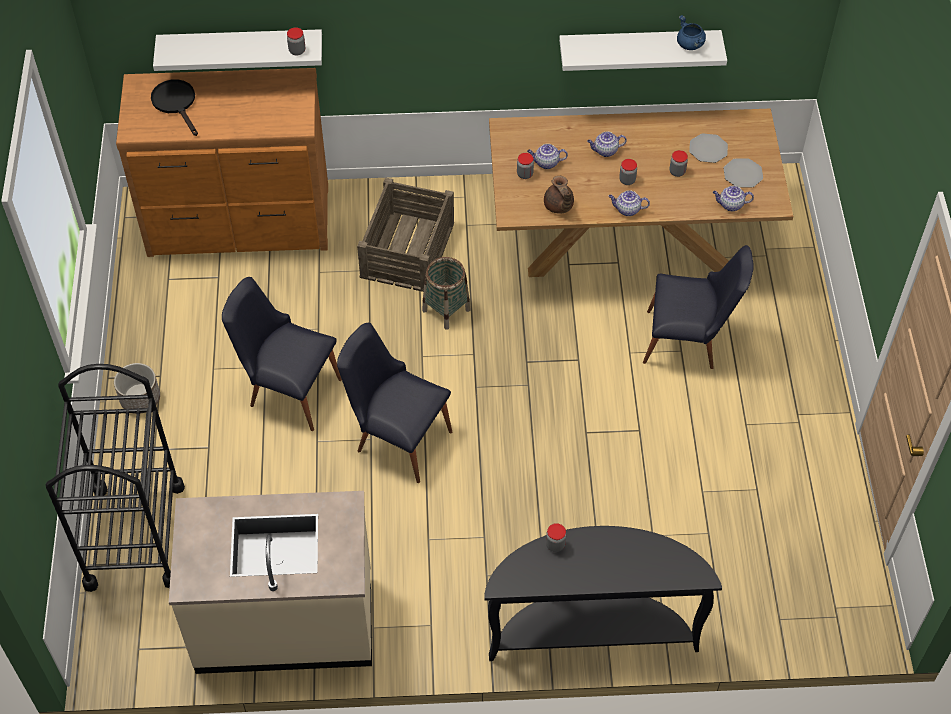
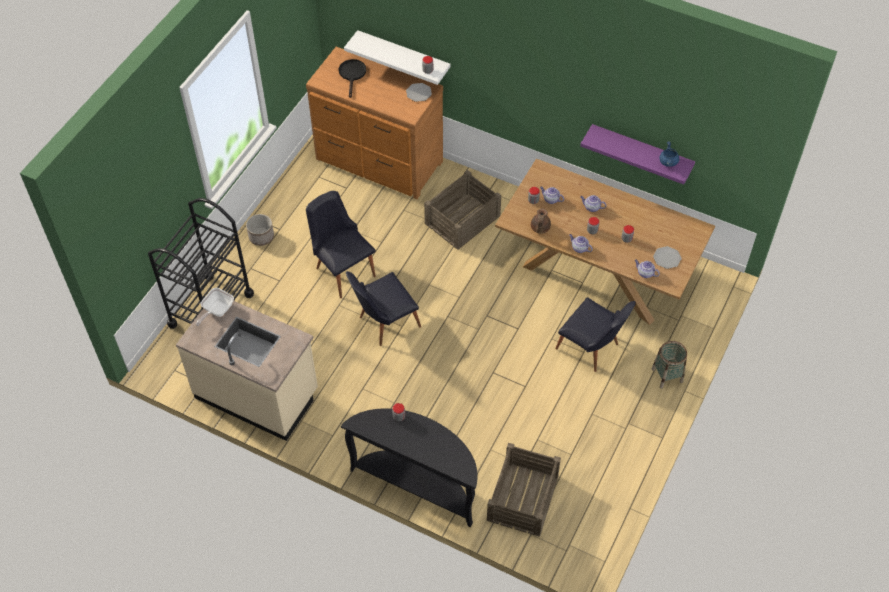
camera: 30 degrees right, 0 degrees up
black chair [337,323,452,483] -> black chair turned 90 degrees counterclockwise [346,271,421,346]
basket [422,257,471,330] -> basket moved to [652,341,687,388]
white shelf [559,30,727,71] -> purple shelf [580,124,695,185]
plate [689,133,728,163] -> plate moved to [406,83,432,102]
none -> frying pan [196,288,234,326]
none -> crate [487,443,561,537]

